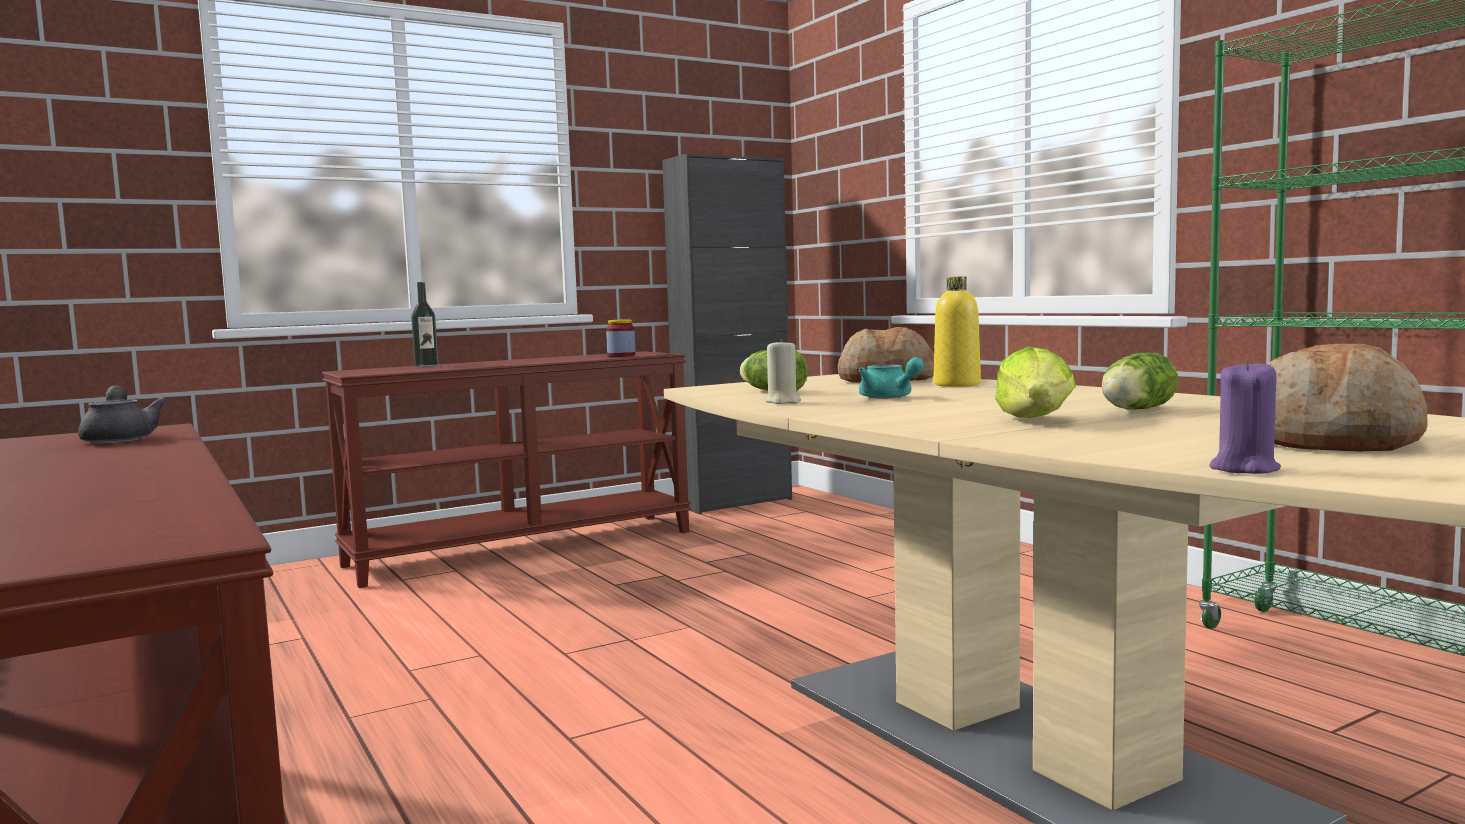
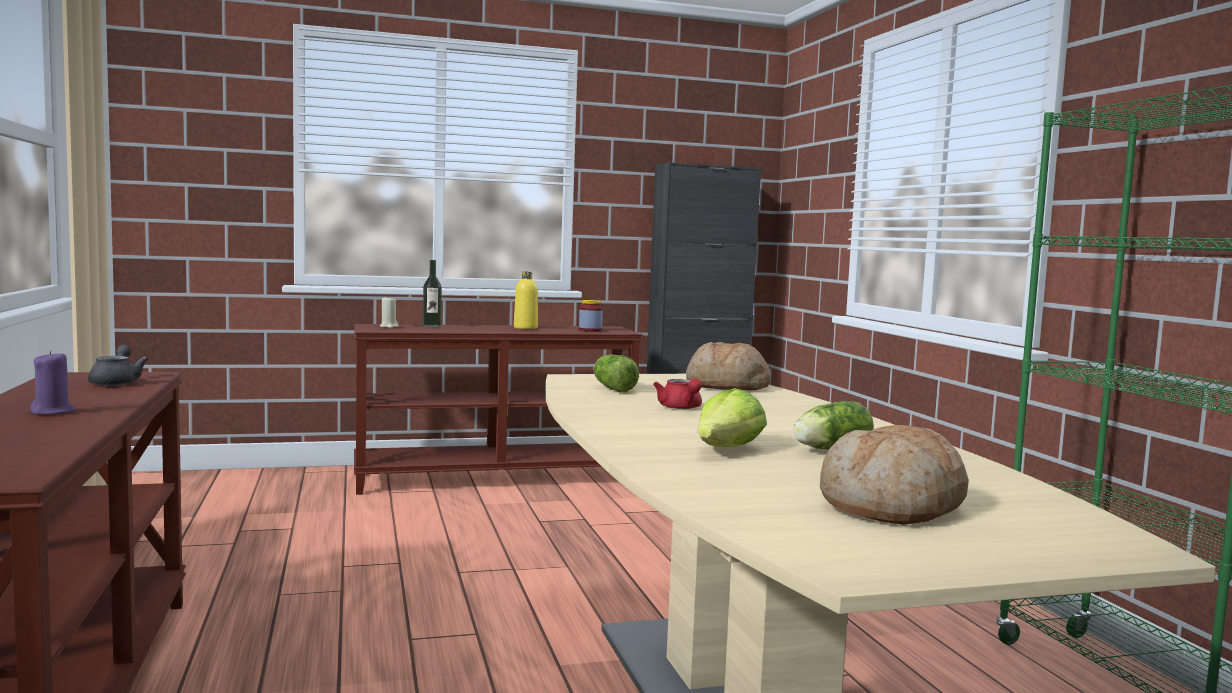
camera: 15 degrees right, 0 degrees up
beige candle [765,338,801,404] -> beige candle moved to [380,296,398,328]
turquoise teapot [859,357,924,399] -> red teapot [653,379,702,409]
yellow bottle [934,276,981,387] -> yellow bottle moved to [514,271,538,329]
purple candle [1209,359,1281,474] -> purple candle moved to [31,351,75,415]

